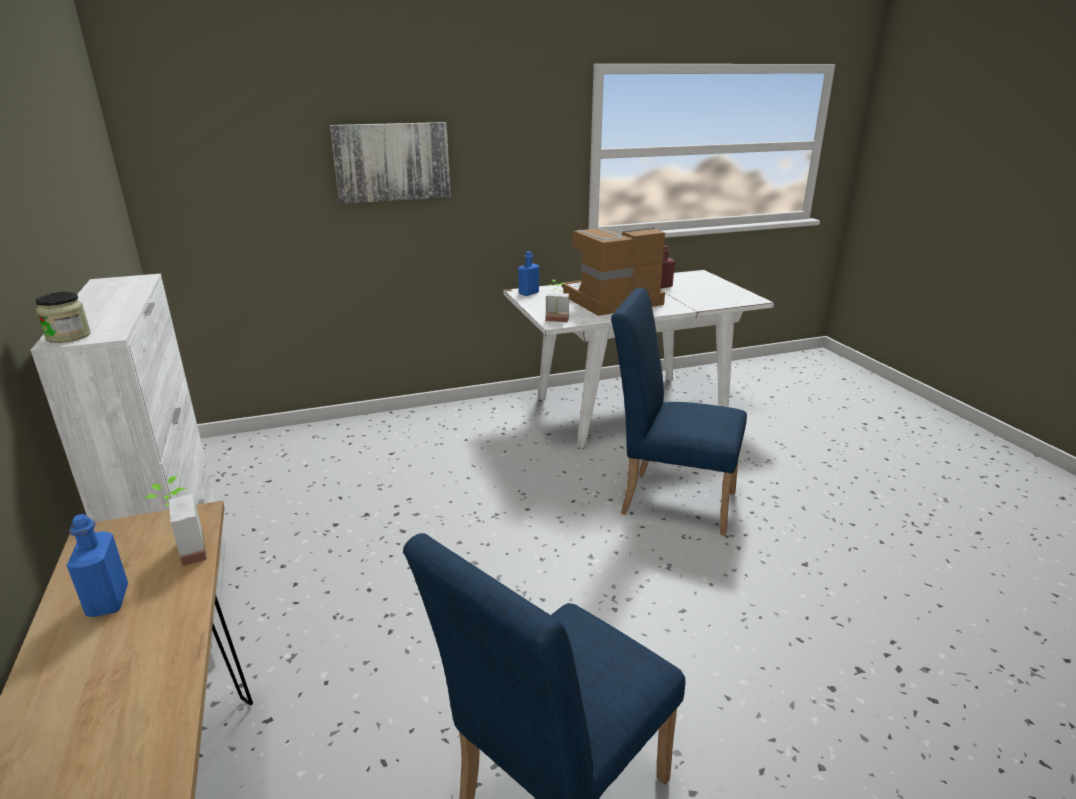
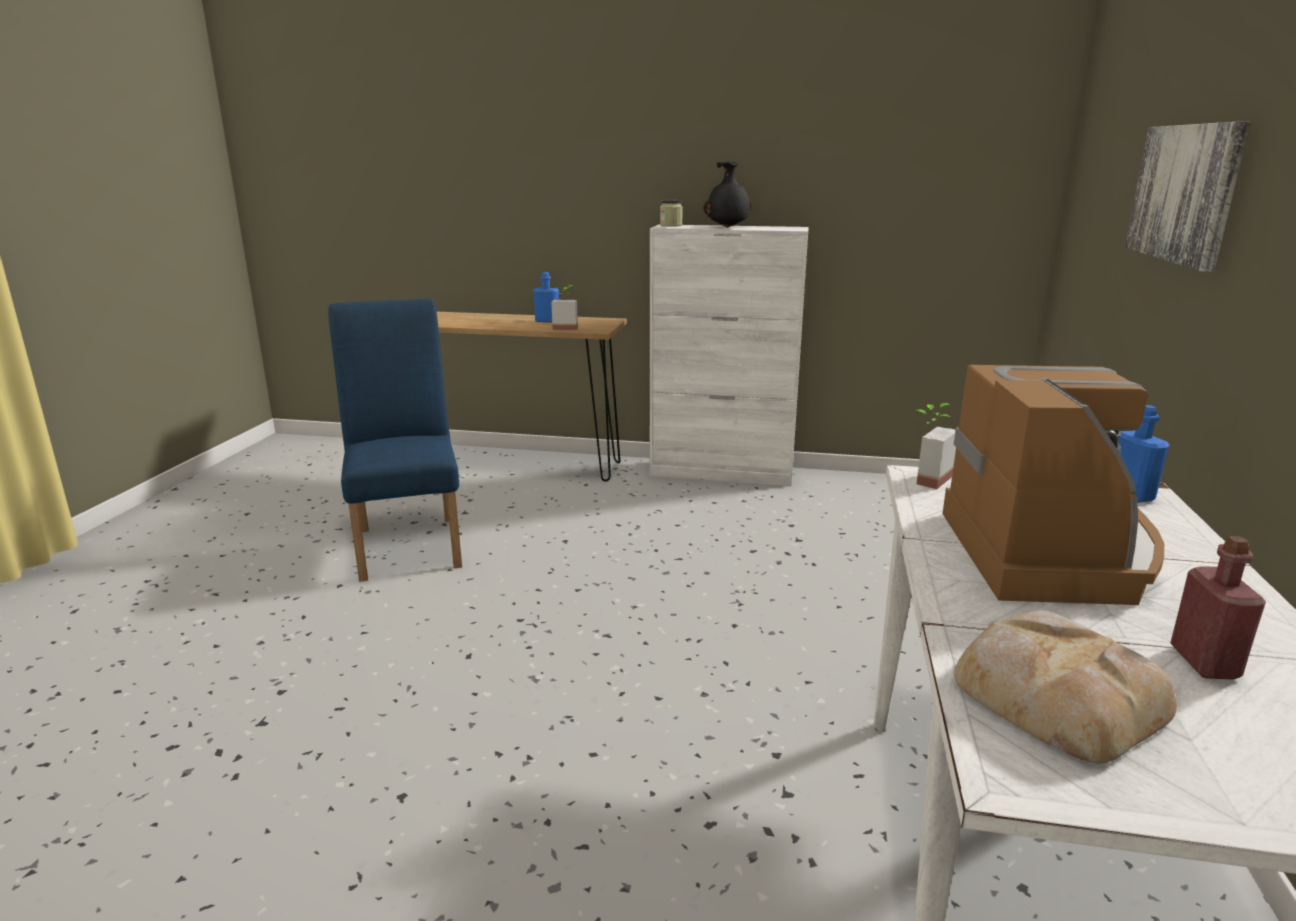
camera: 120 degrees right, 5 degrees down
blue chair [611,287,747,536] -> none
none -> black vase [703,162,752,228]
none -> bread [954,610,1177,763]

